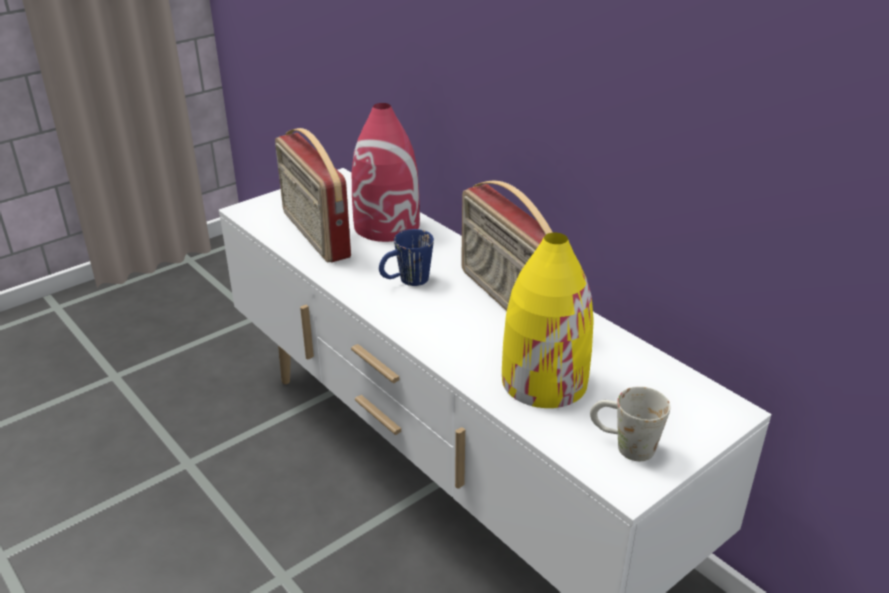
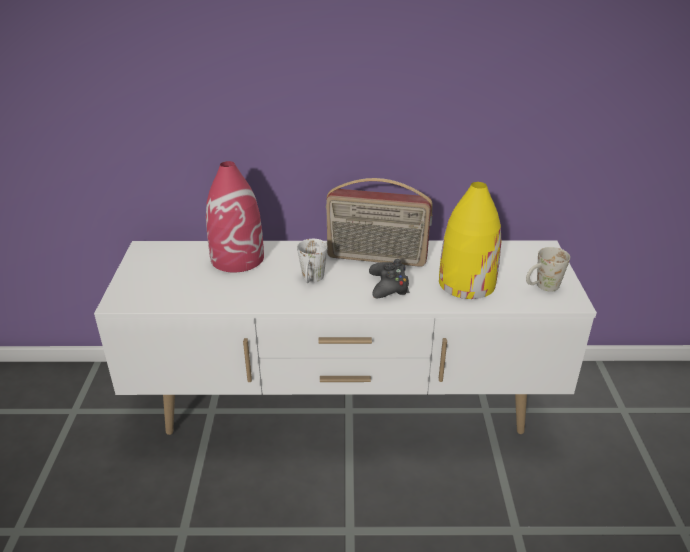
camera: 50 degrees left, 0 degrees up
radio [275,128,351,263] -> none
blue mug [379,229,434,286] -> white mug [297,239,328,283]
none -> black game controller [369,259,409,298]

